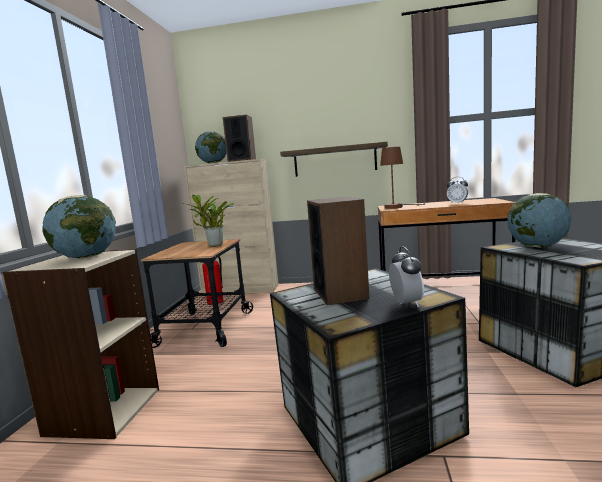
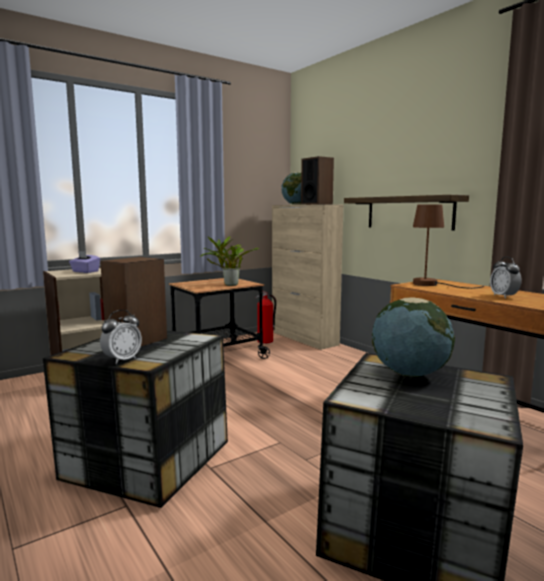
camera: 45 degrees right, 0 degrees up
globe [42,195,116,259] -> purple tissue box [69,251,100,273]

